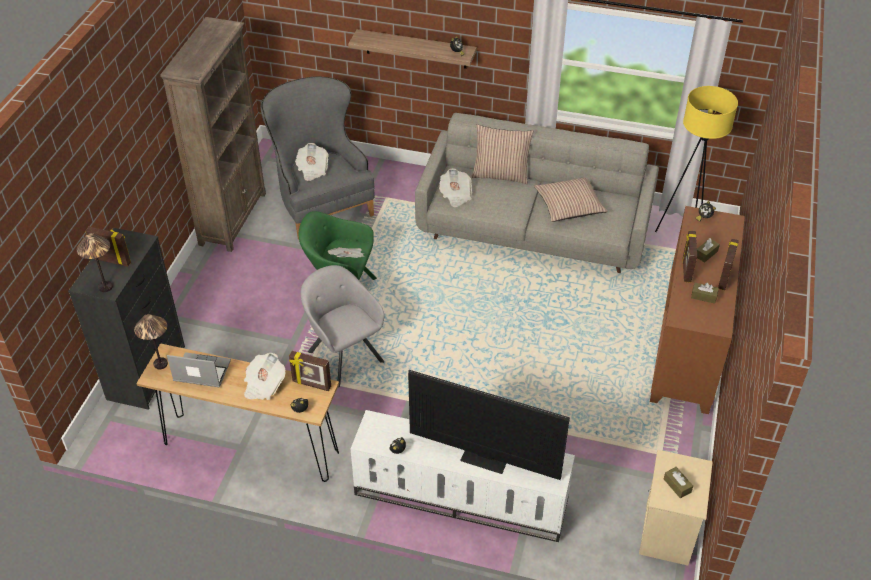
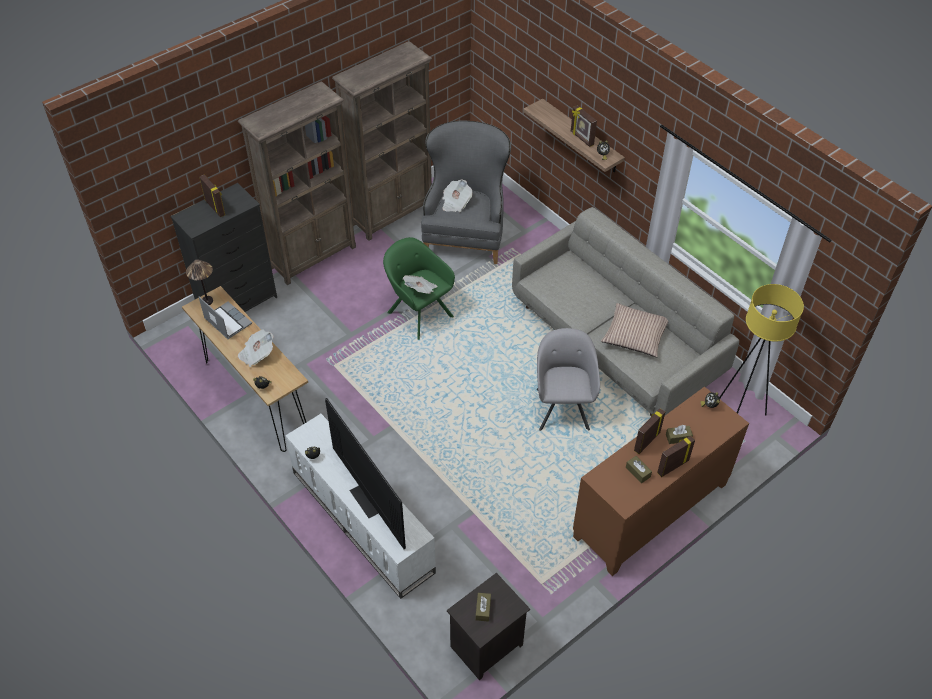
camera: 35 degrees right, 5 degrees up
table lamp [77,233,113,292] -> none
picture frame [289,351,331,391] -> picture frame moved to [571,105,597,147]
grey armchair [301,265,385,388] -> grey armchair moved to [537,328,600,431]
newspaper [439,168,472,207] -> none
pillow [471,124,534,184] -> none
beige nightstand [639,450,713,566] -> black nightstand [447,573,530,680]
none -> brown bookcase [238,81,356,285]

